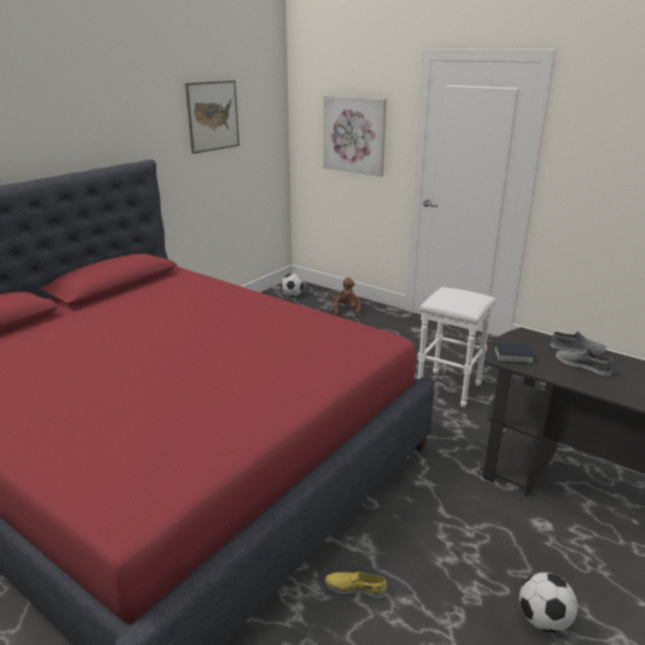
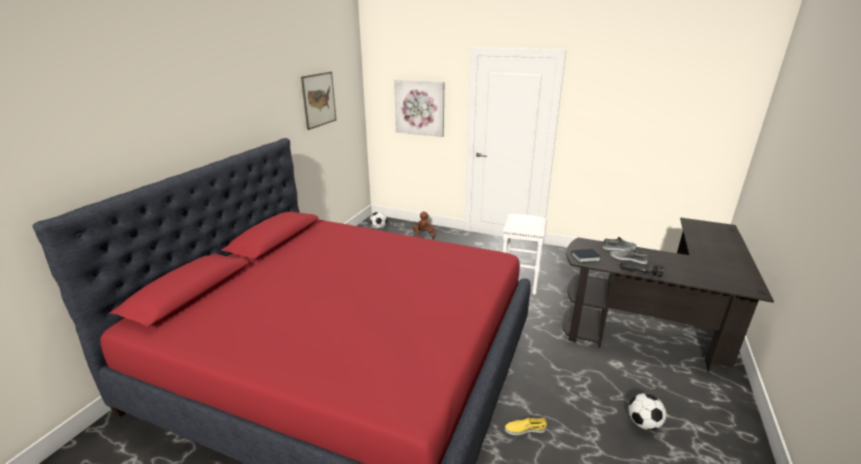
camera: 15 degrees left, 0 degrees up
none -> black flashlight [620,262,664,277]

